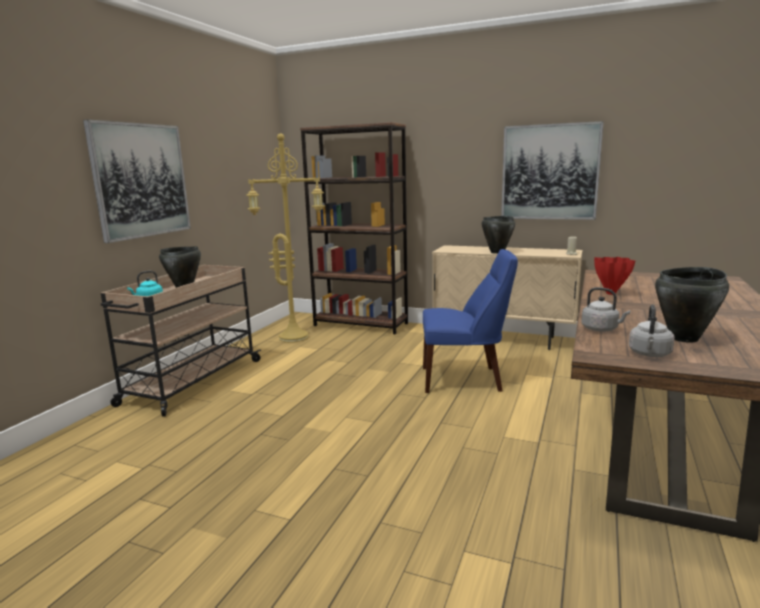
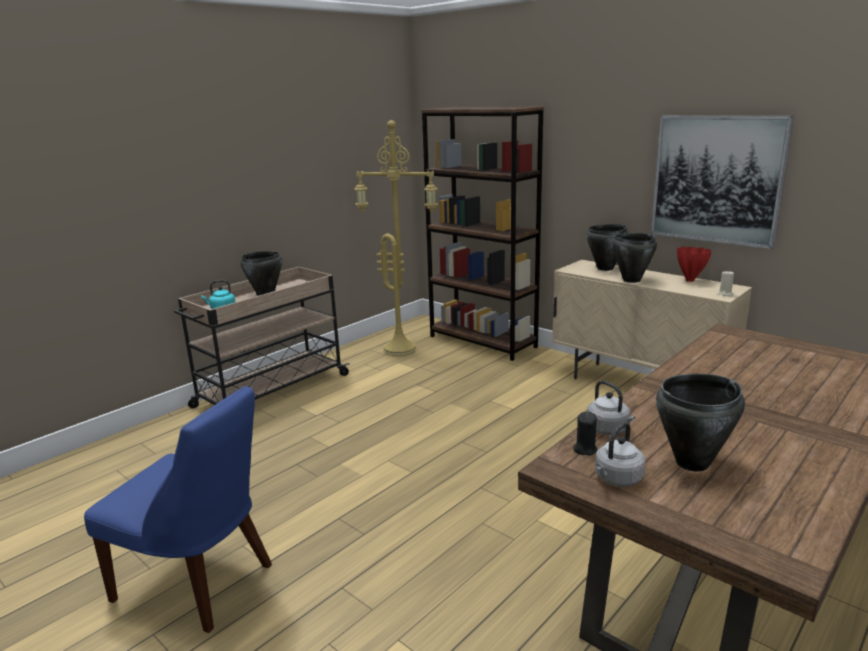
camera: 20 degrees right, 5 degrees up
picture [83,119,191,243] -> none
blue chair [423,249,518,393] -> blue chair moved to [84,386,272,633]
red vase [594,257,635,295] -> red vase moved to [677,246,711,282]
none -> black candle [573,412,597,455]
none -> black cooking pot [586,224,628,271]

